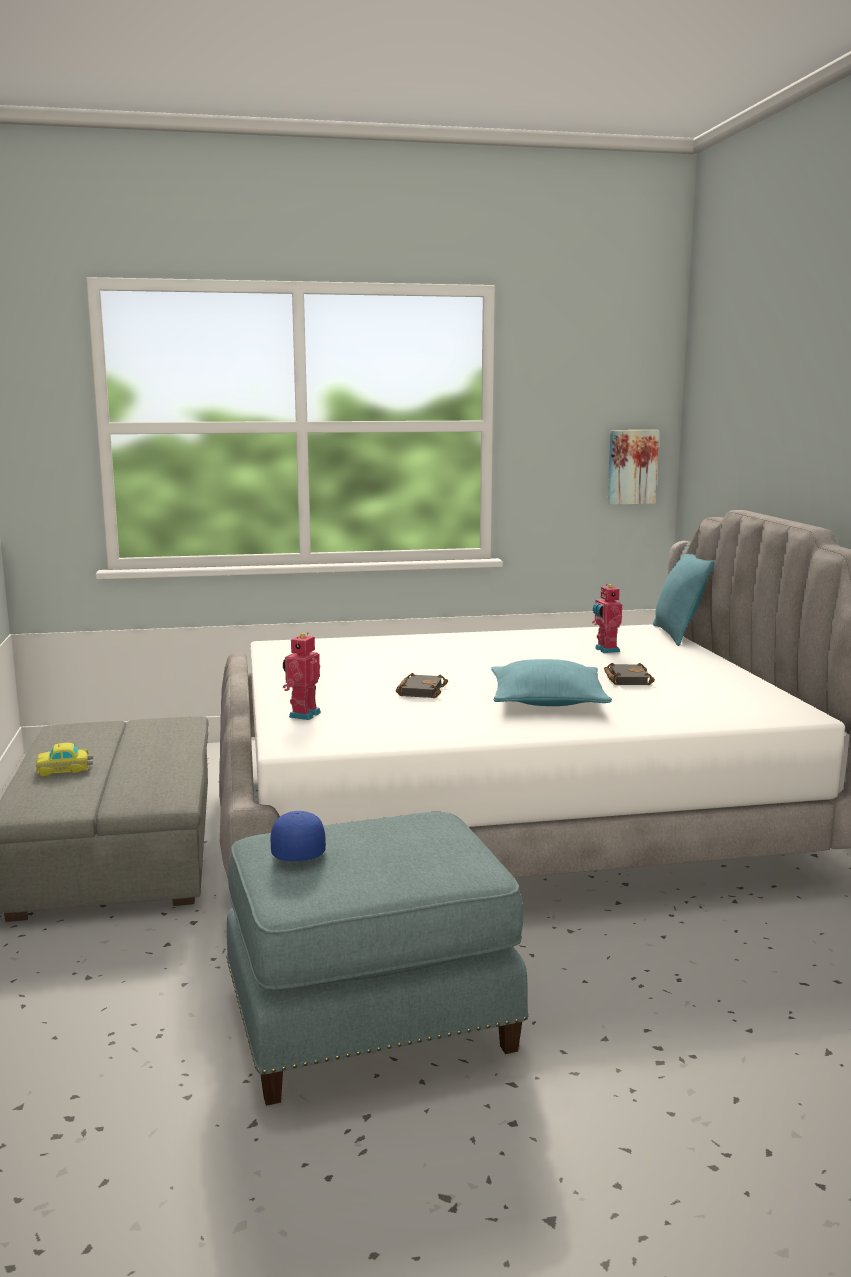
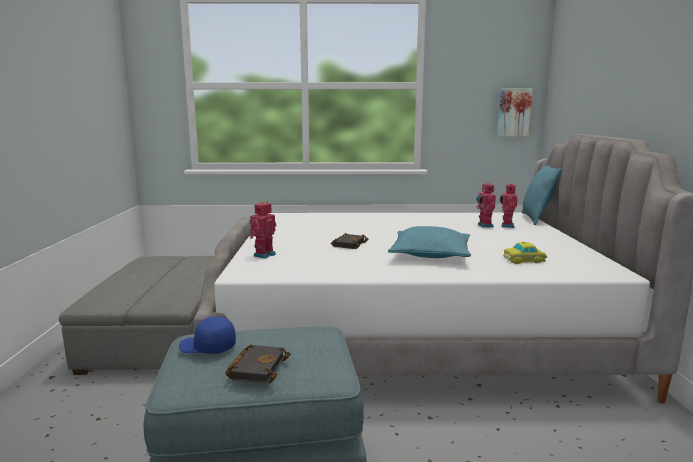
camera: 10 degrees right, 0 degrees up
toy car [35,743,93,776] -> toy car moved to [503,241,547,264]
blue cap [270,811,326,861] -> blue cap turned 75 degrees counterclockwise [179,316,236,354]
black book [604,663,655,685] -> black book moved to [225,345,290,384]
none -> toy robot [500,182,518,228]

